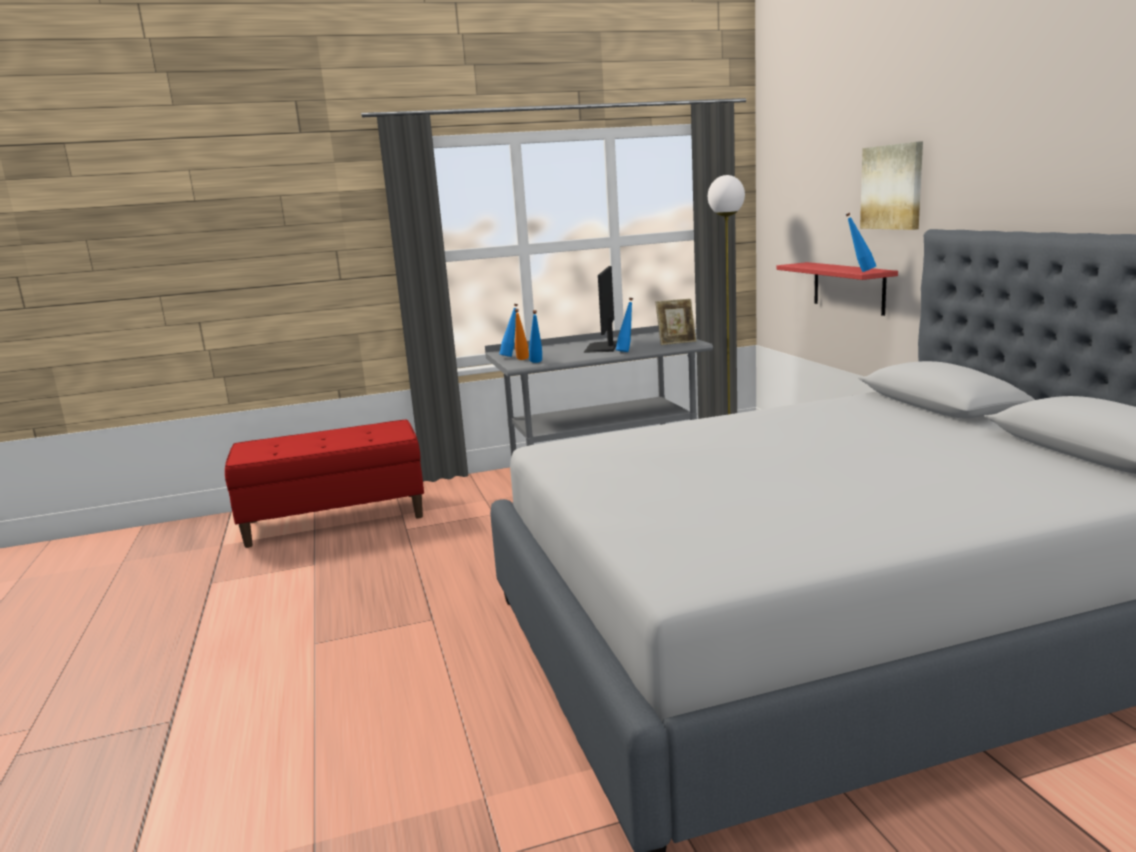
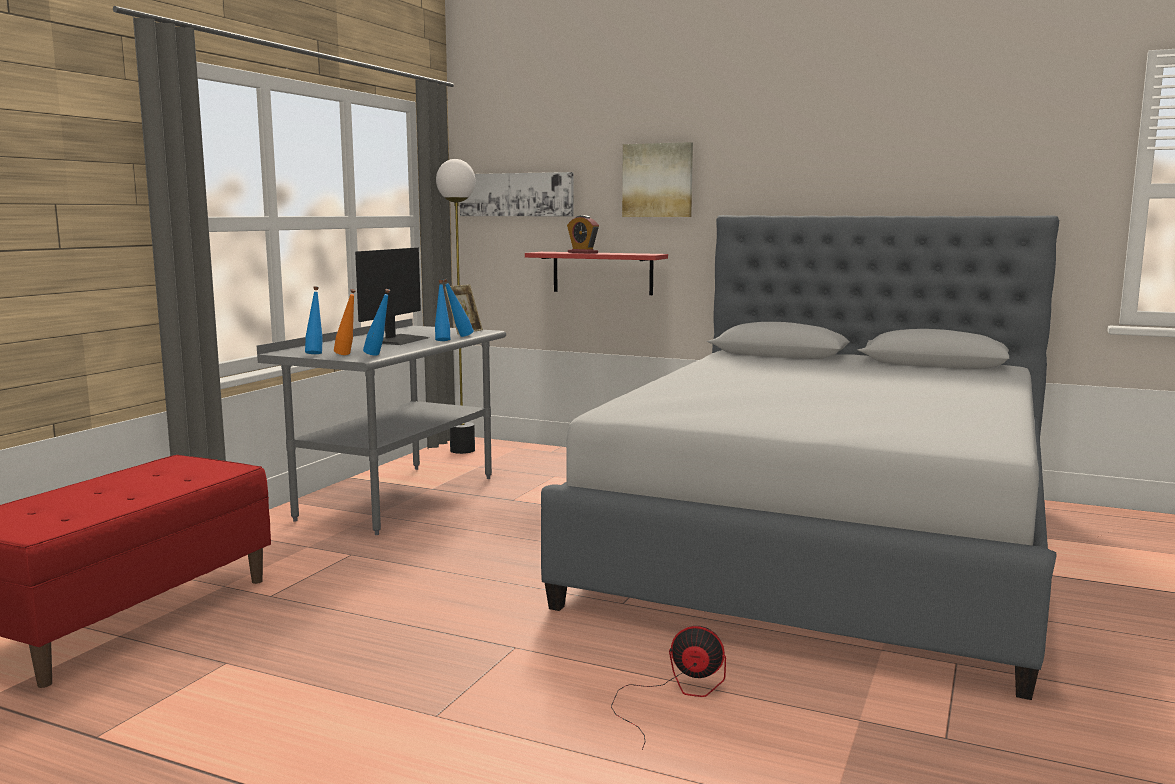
camera: 50 degrees left, 5 degrees down
monitor [583,266,617,353] -> monitor turned 120 degrees counterclockwise [355,248,429,345]
blue bottle [846,213,876,272] -> blue bottle moved to [443,279,474,337]
none -> picture [460,172,574,216]
none -> alarm clock [567,215,599,254]
none -> fan [611,626,726,750]

